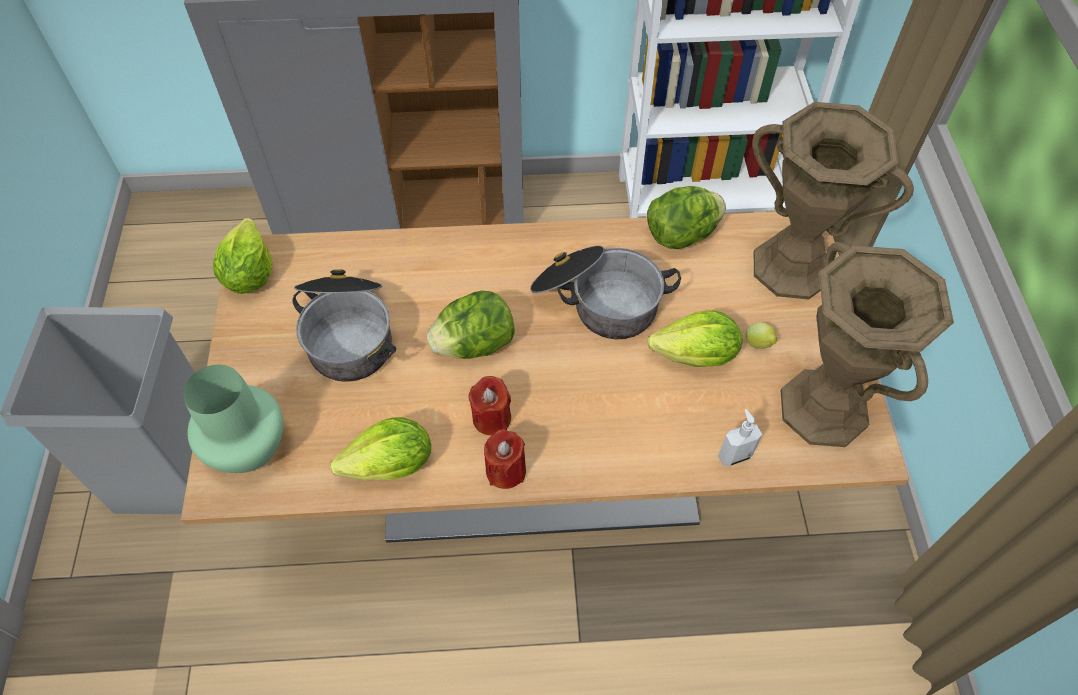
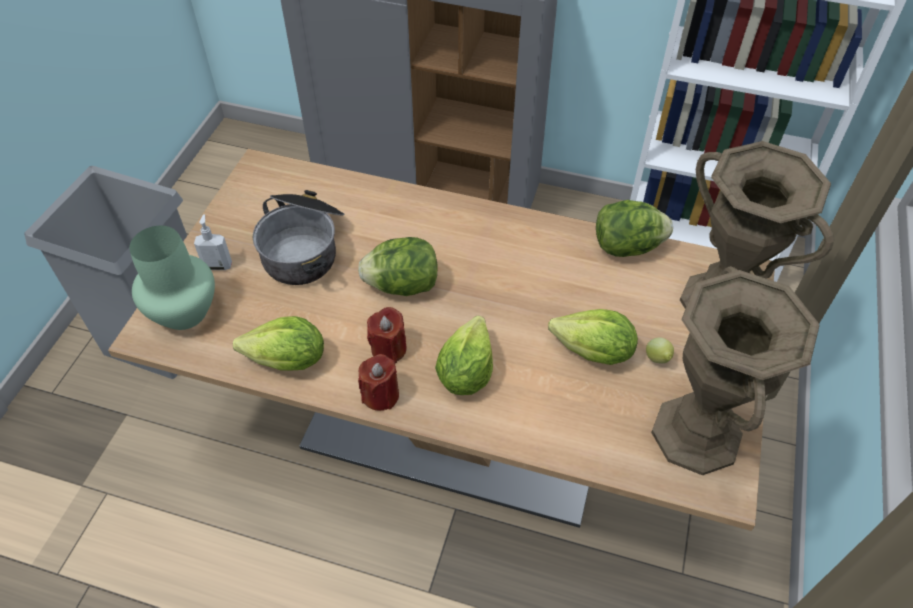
camera: 20 degrees right, 5 degrees down
lettuce [213,218,273,294] -> lettuce moved to [435,316,493,395]
cooking pot [530,246,681,339] -> none
soap dispenser [718,409,762,466] -> soap dispenser moved to [194,214,232,270]

